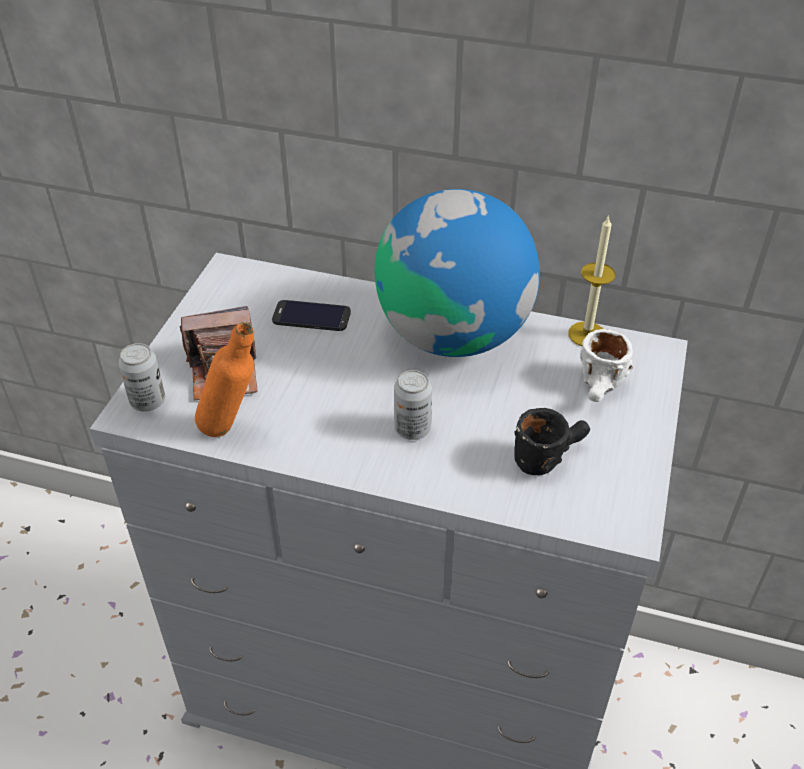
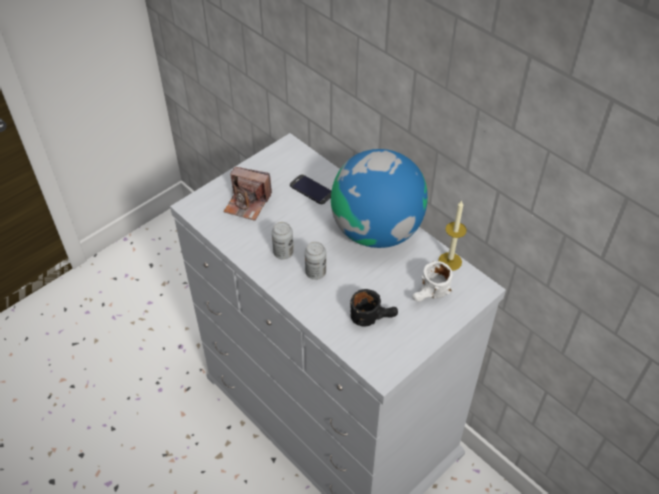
camera: 30 degrees right, 5 degrees up
can [118,343,165,412] -> can moved to [272,222,294,259]
orange bottle [195,322,254,437] -> none

